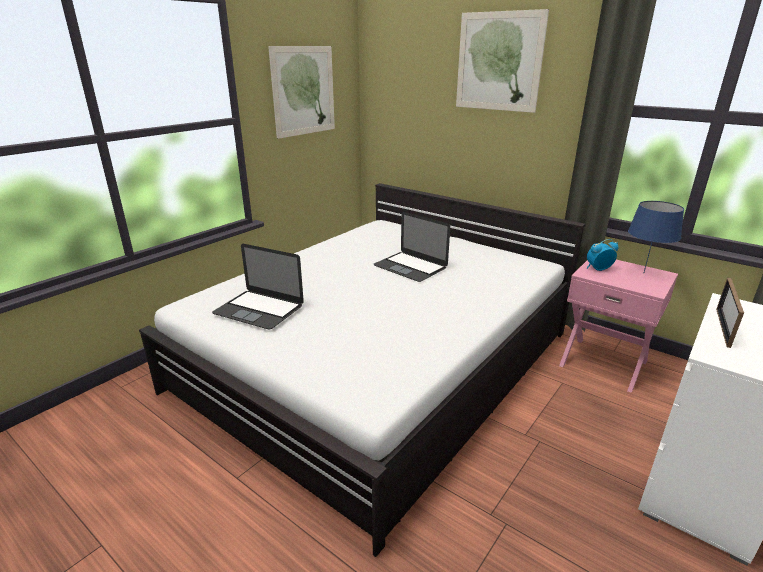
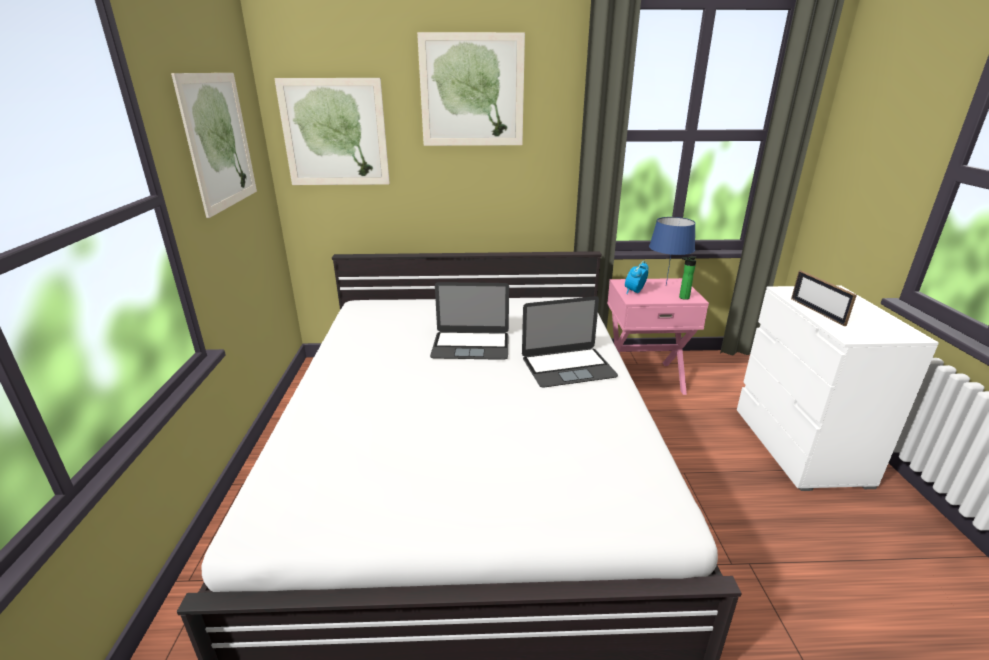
camera: 40 degrees left, 0 degrees up
laptop [212,244,304,329] -> laptop moved to [522,296,618,387]
none -> picture [274,78,390,185]
none -> bottle [679,256,696,300]

